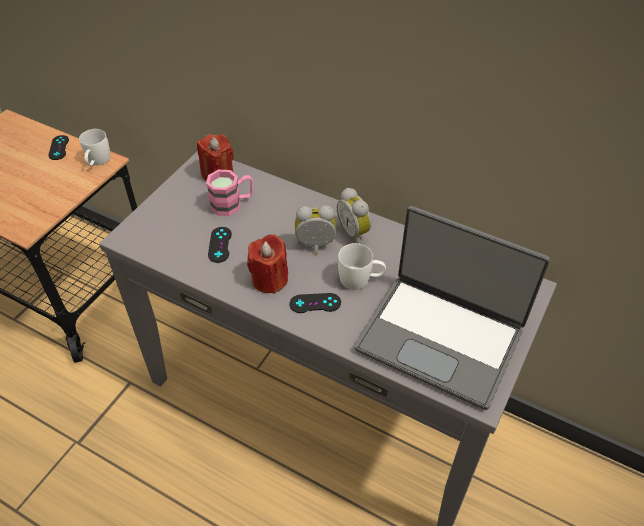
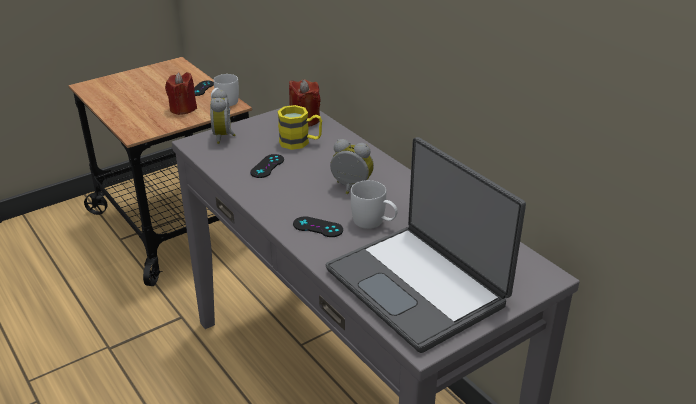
camera: 25 degrees right, 15 degrees down
pink mug [206,170,253,216] -> yellow mug [277,105,322,150]
red candle [247,234,288,294] -> red candle moved to [165,72,197,115]
alarm clock [337,188,371,244] -> alarm clock moved to [210,89,236,144]

